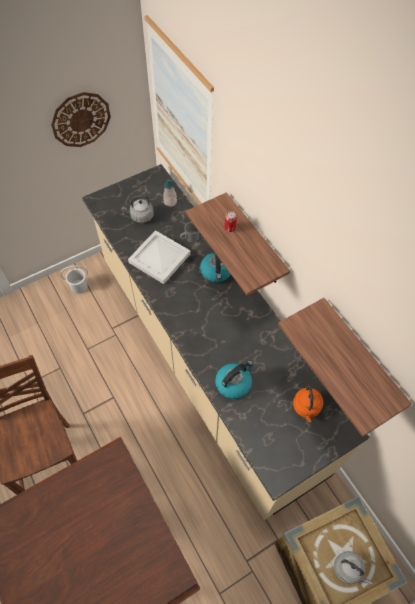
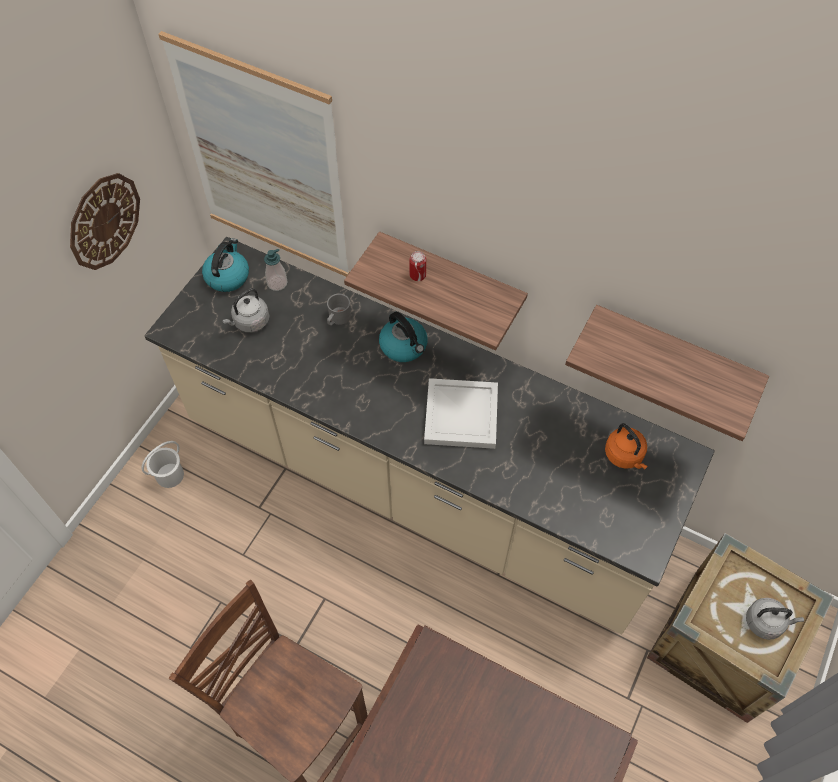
camera: 30 degrees left, 0 degrees up
white tray [128,230,191,284] -> white tray moved to [424,378,498,449]
kettle [215,360,253,399] -> kettle moved to [202,238,249,292]

